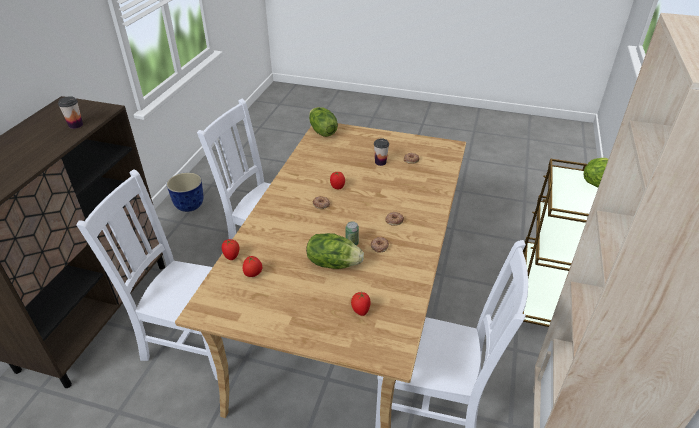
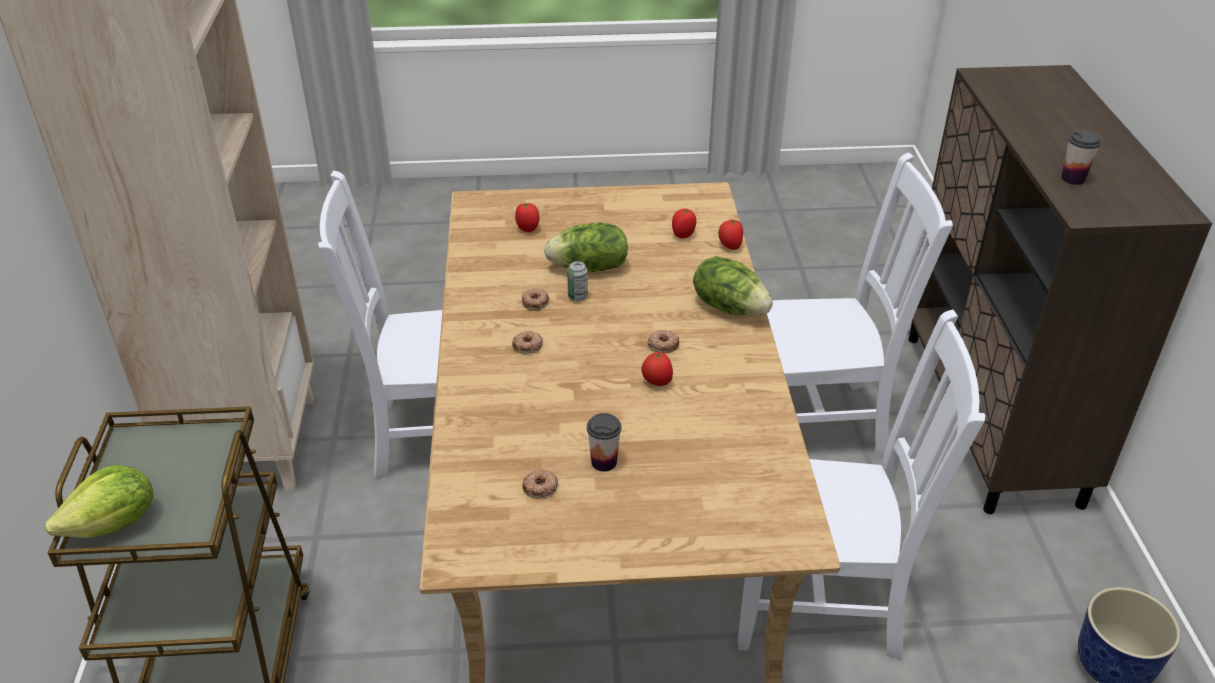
camera: 160 degrees right, 0 degrees up
lettuce [309,107,338,137] -> lettuce moved to [693,256,773,316]

